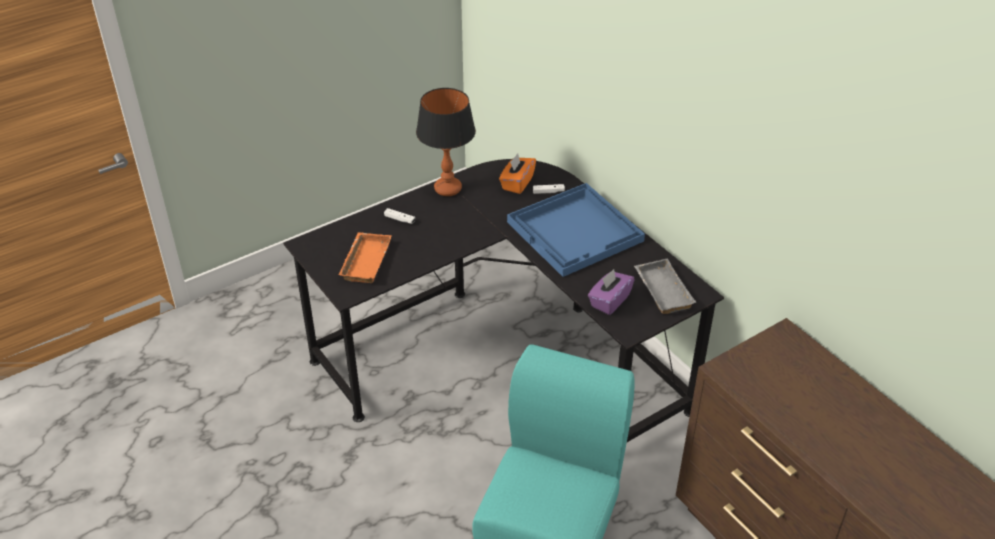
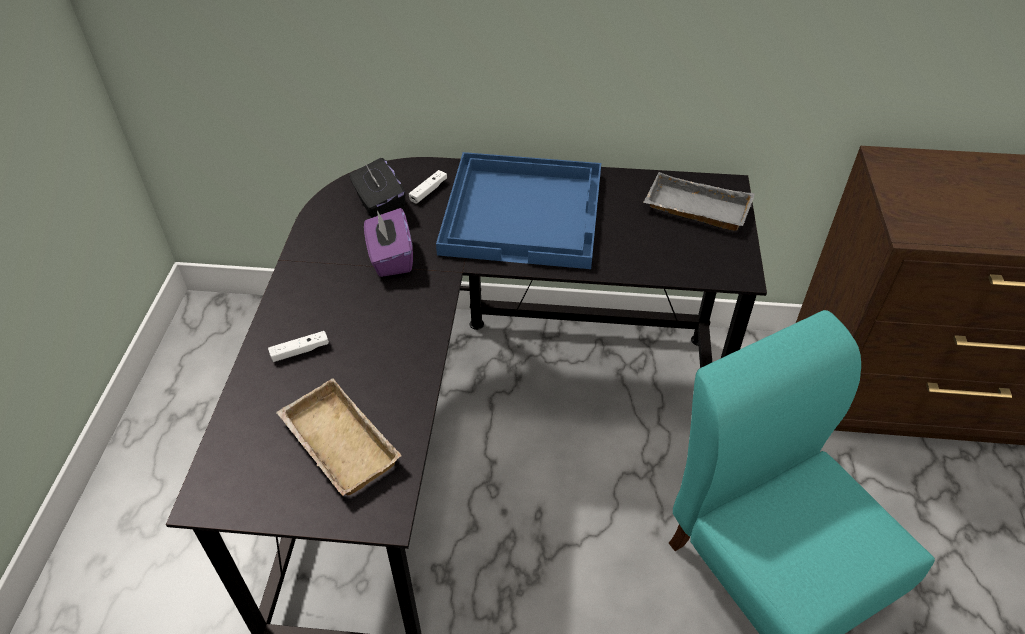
camera: 50 degrees left, 5 degrees up
orange tray [339,232,392,283] -> beige tray [277,378,402,496]
table lamp [416,88,476,196] -> none
orange tissue box [499,153,536,194] -> black tissue box [349,158,405,218]
purple tissue box [588,269,635,315] -> purple tissue box moved to [364,208,413,277]

